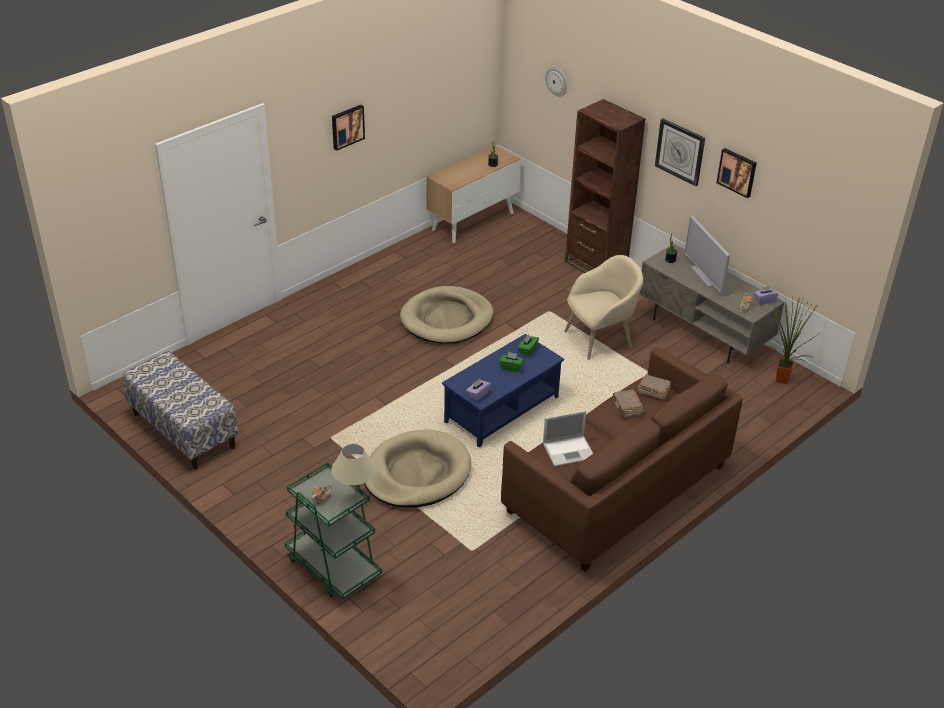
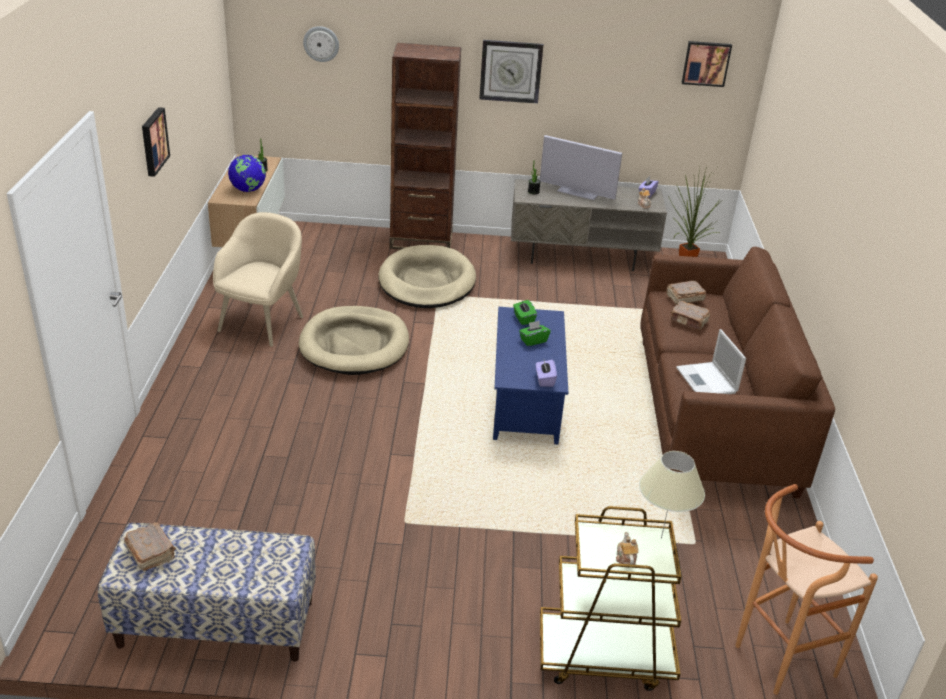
camera: 45 degrees left, 5 degrees down
green cart [284,462,382,599] -> brown cart [540,506,682,691]
beige dog bed [365,430,471,507] -> beige dog bed moved to [379,245,476,308]
laptop [543,410,593,467] -> laptop turned 135 degrees clockwise [676,329,746,394]
beige armchair [564,255,643,360] -> beige armchair moved to [213,212,303,347]
picture [717,148,757,198] -> picture moved to [682,41,732,87]
none -> brown book [124,522,176,571]
none -> globe [228,155,266,192]
none -> brown stool [735,484,878,695]

